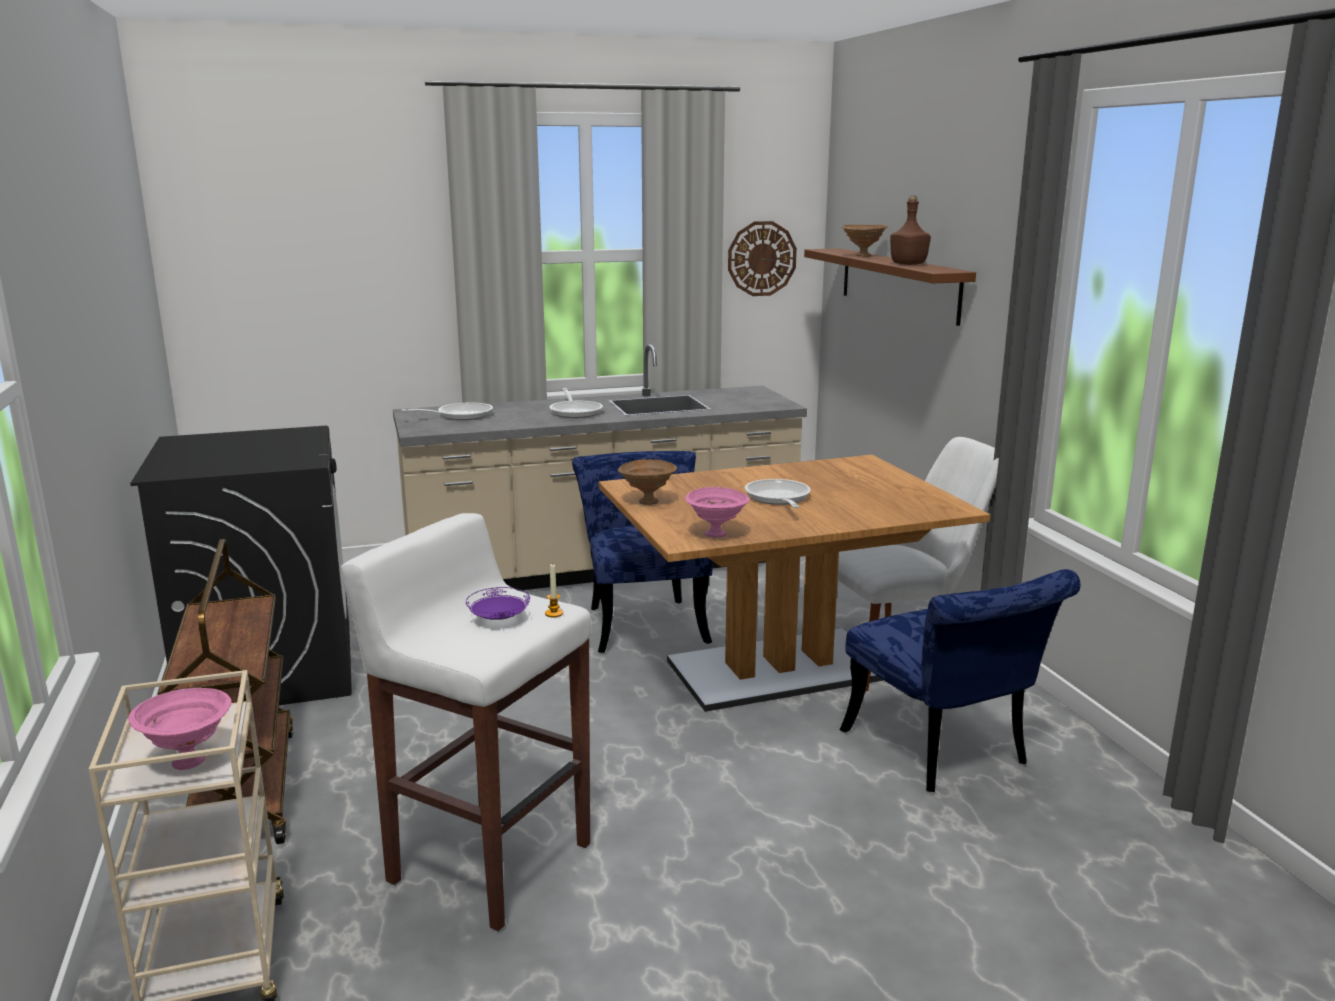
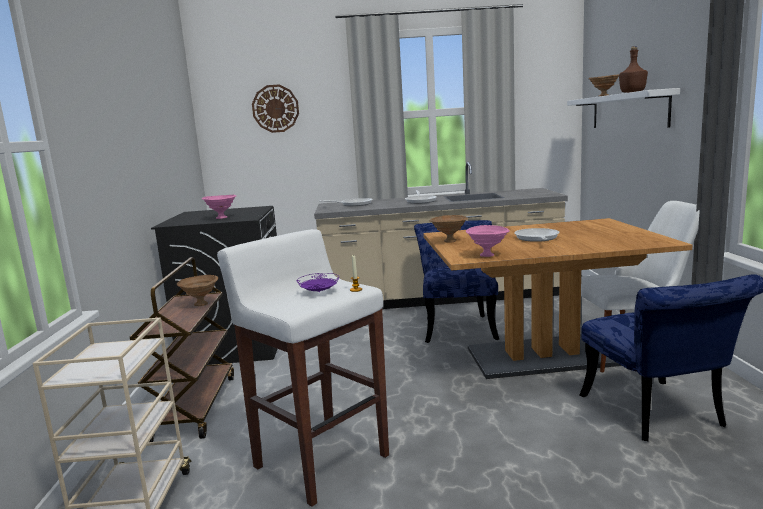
camera: 15 degrees right, 5 degrees down
pink bowl [128,688,232,770] -> pink bowl moved to [202,195,236,219]
wall clock [728,221,797,296] -> wall clock moved to [252,85,299,133]
brown shelf [804,248,976,326] -> white shelf [567,88,680,128]
none -> brown bowl [177,275,218,306]

